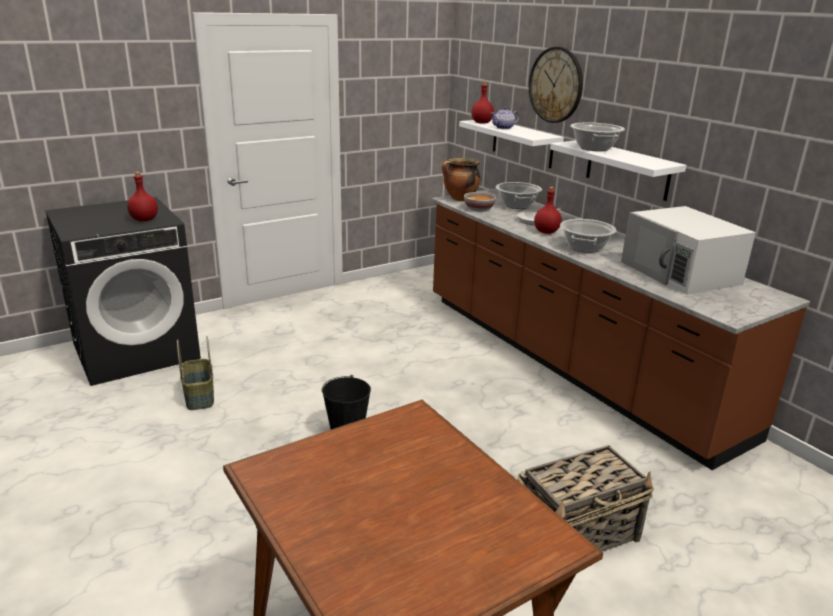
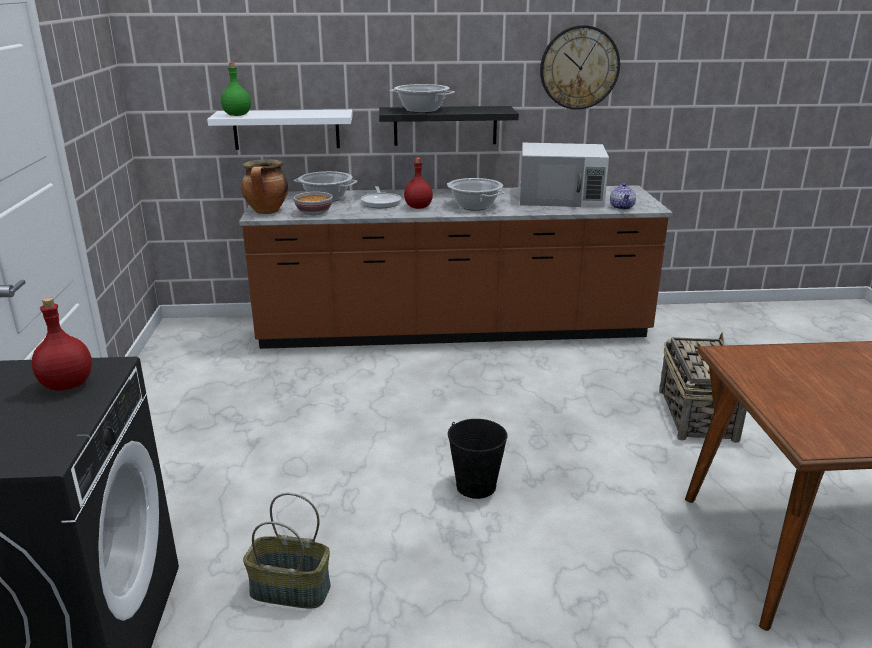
camera: 60 degrees left, 0 degrees up
red bottle [471,82,494,124] -> green bottle [221,63,251,116]
teapot [490,107,519,129] -> teapot moved to [610,183,636,210]
wall clock [529,47,583,123] -> wall clock moved to [540,25,620,110]
white shelf [550,140,686,201] -> black shelf [379,106,519,146]

